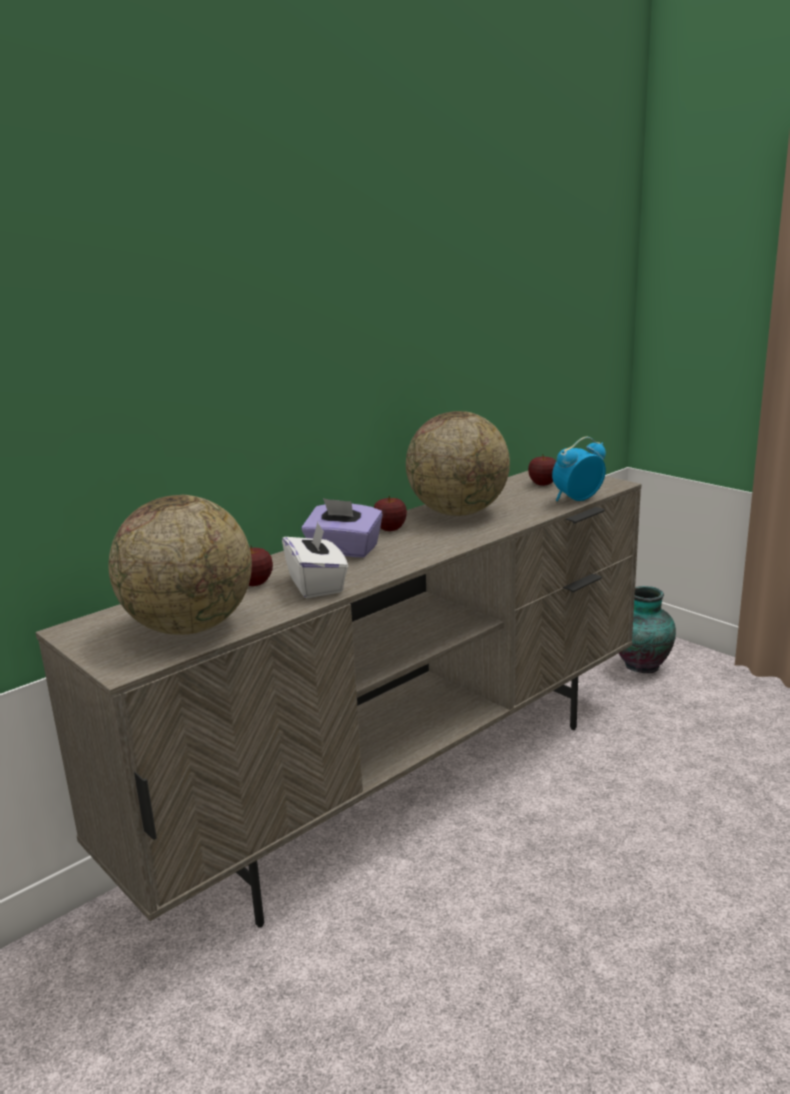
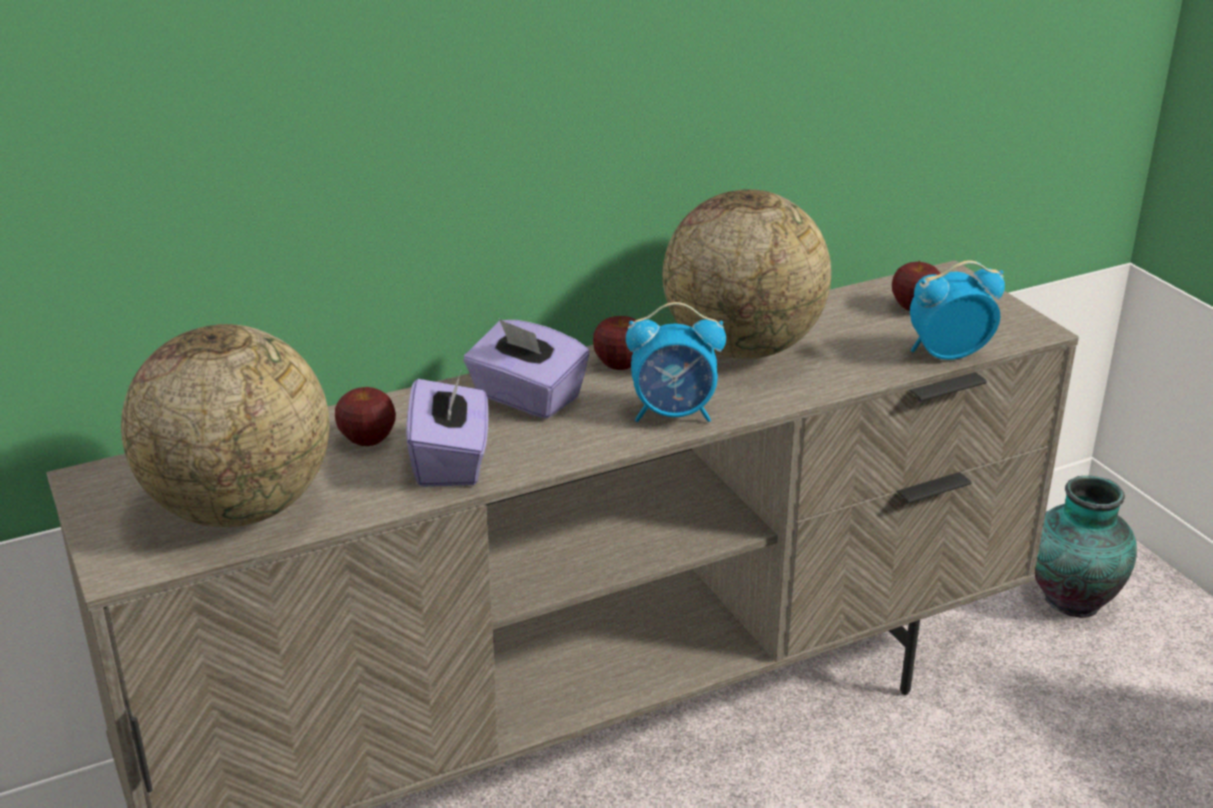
camera: 15 degrees right, 10 degrees up
white tissue box [282,522,348,598] -> purple tissue box [406,369,488,487]
none -> alarm clock [626,302,726,422]

